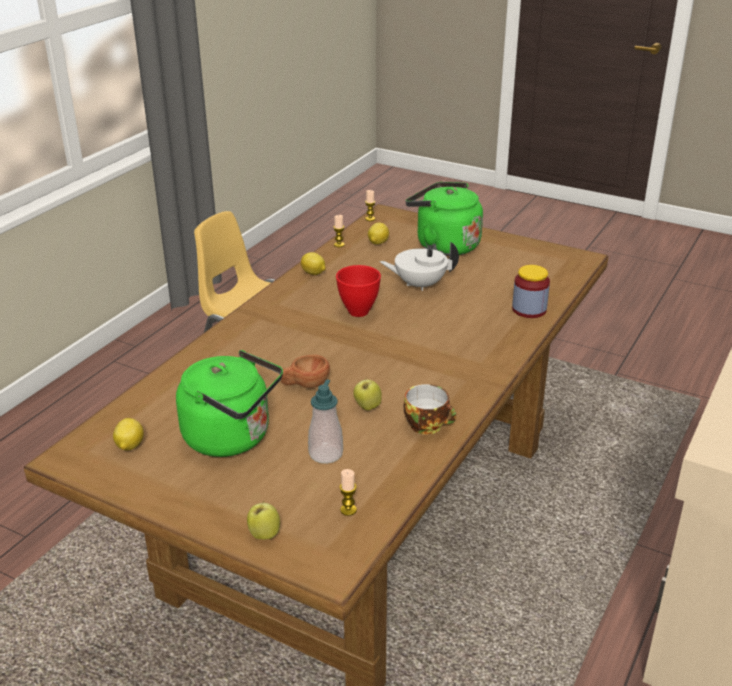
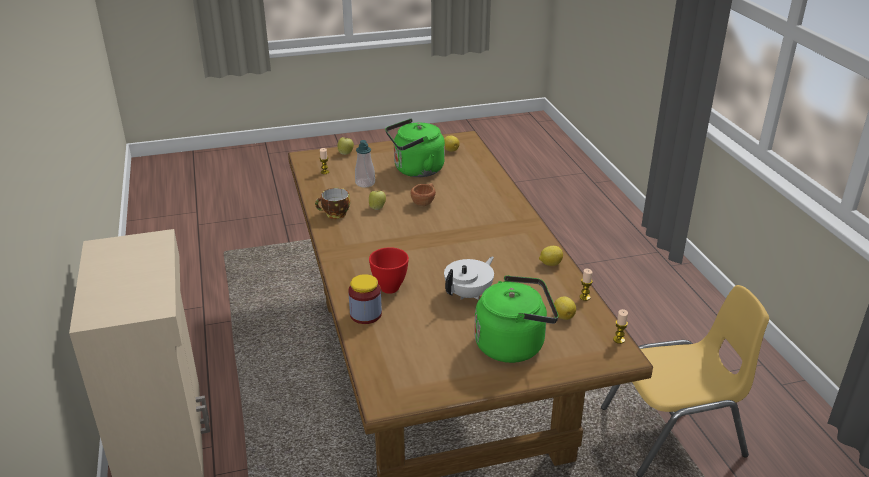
camera: 135 degrees right, 0 degrees up
red bowl [336,265,381,317] -> red bowl moved to [369,247,409,294]

